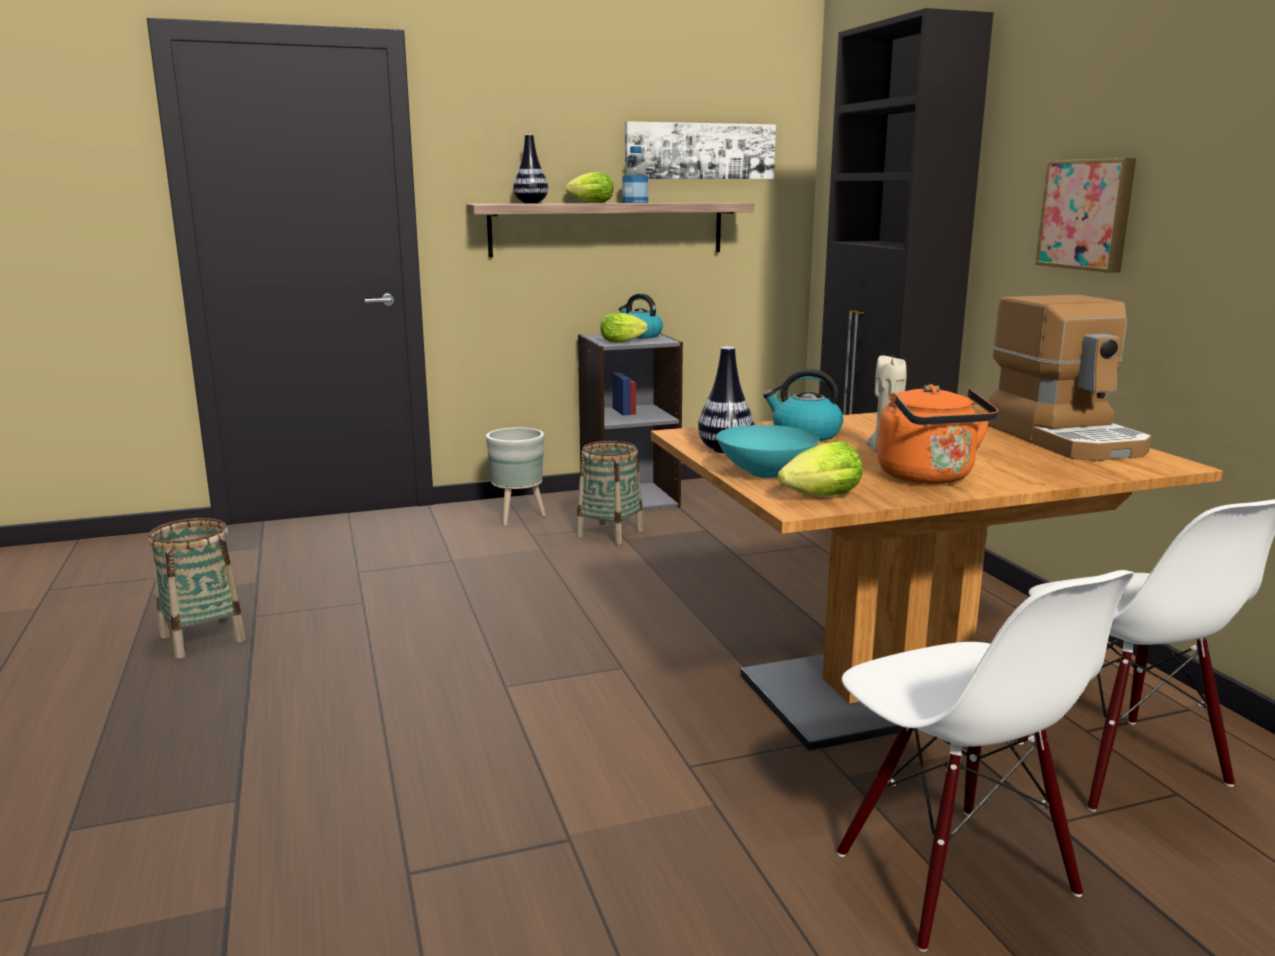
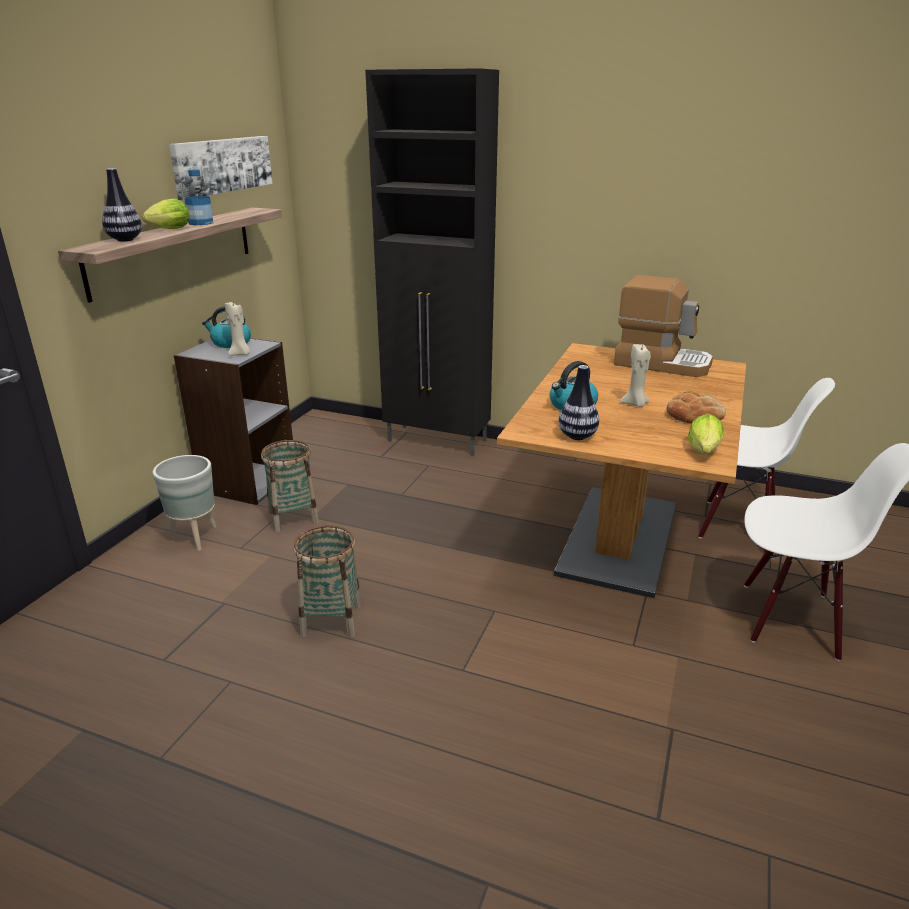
camera: 50 degrees left, 10 degrees up
basket [148,518,246,659] -> basket moved to [293,525,362,638]
lettuce [600,313,648,343] -> beige candle [225,302,250,356]
turquoise bowl [717,425,819,478] -> none
orange kettle [877,384,999,484] -> bread [667,391,726,424]
picture [1035,158,1136,273] -> none

